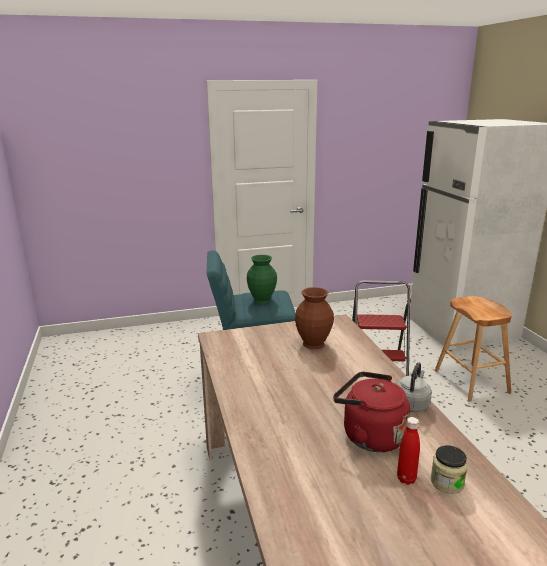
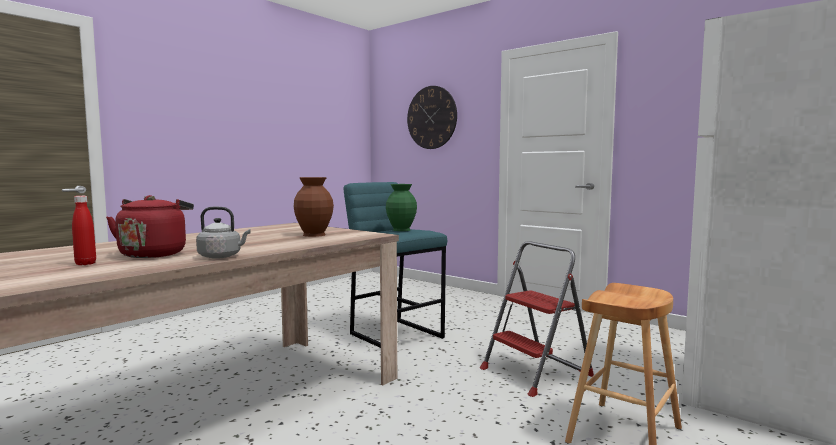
camera: 55 degrees right, 15 degrees down
jar [431,445,468,494] -> none
none -> wall clock [407,86,457,149]

